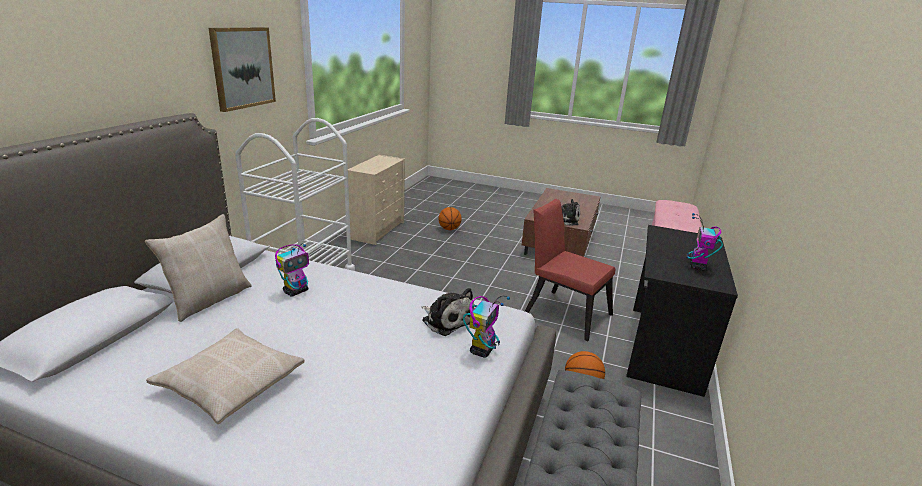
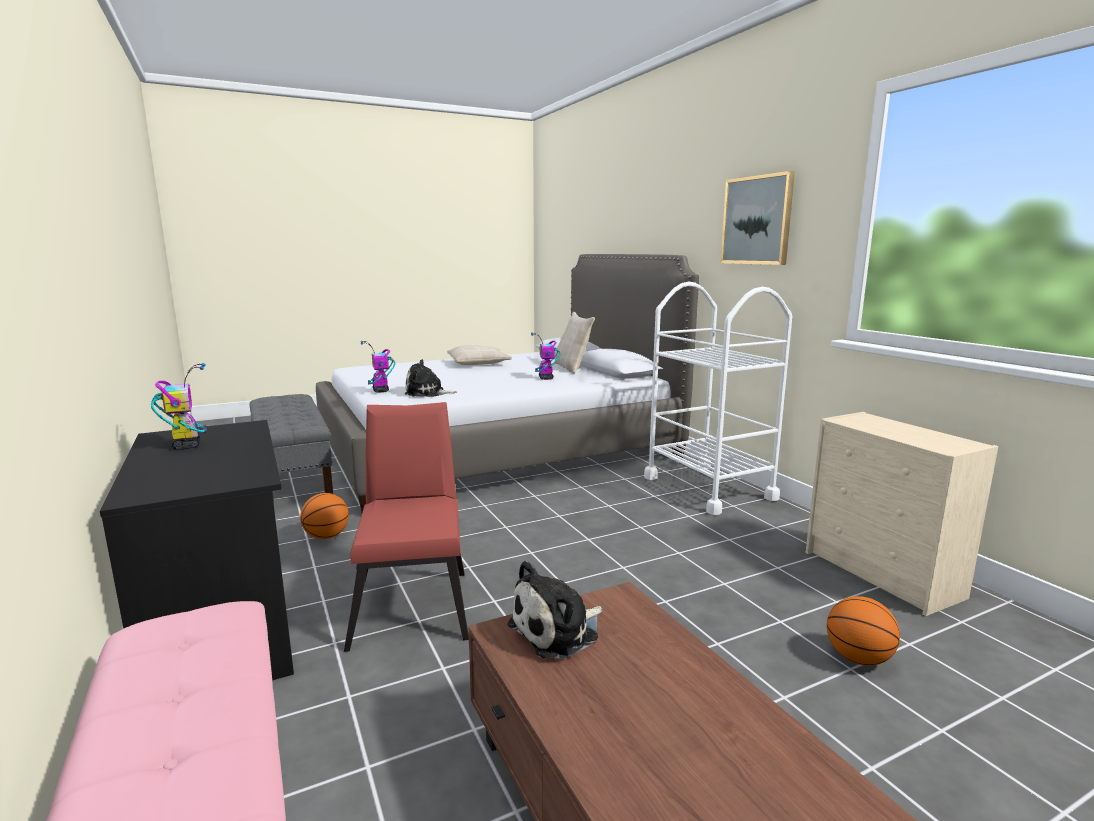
camera: 135 degrees right, 10 degrees down
red chair [525,199,616,341] -> red chair turned 90 degrees counterclockwise [344,402,469,652]

